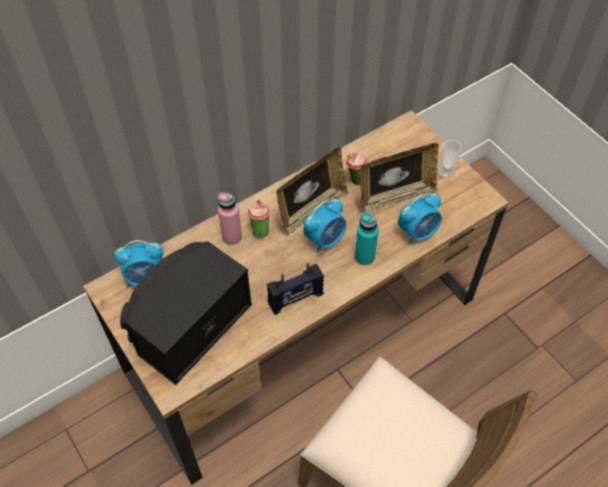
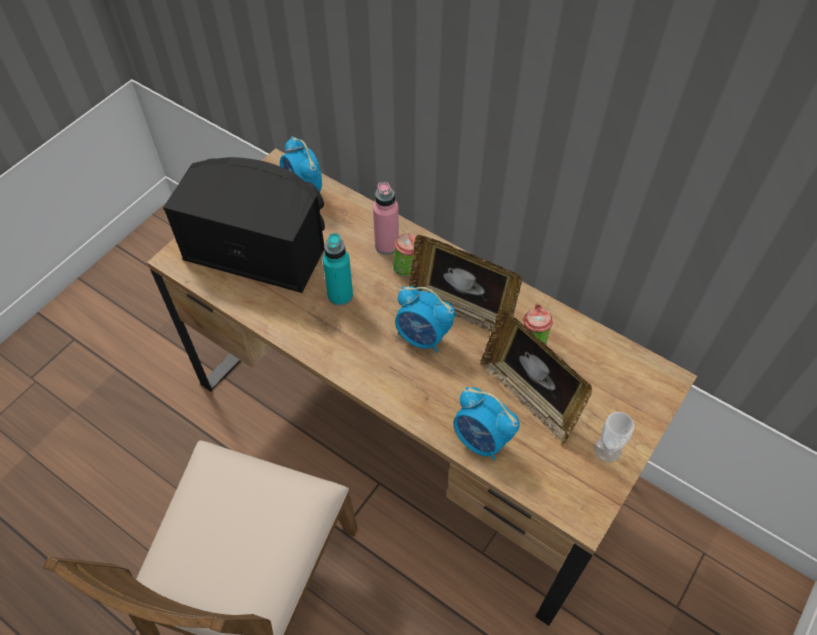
camera: 70 degrees right, 0 degrees up
radio [267,263,324,315] -> none
turquoise bottle [355,213,379,265] -> turquoise bottle moved to [322,233,353,306]

